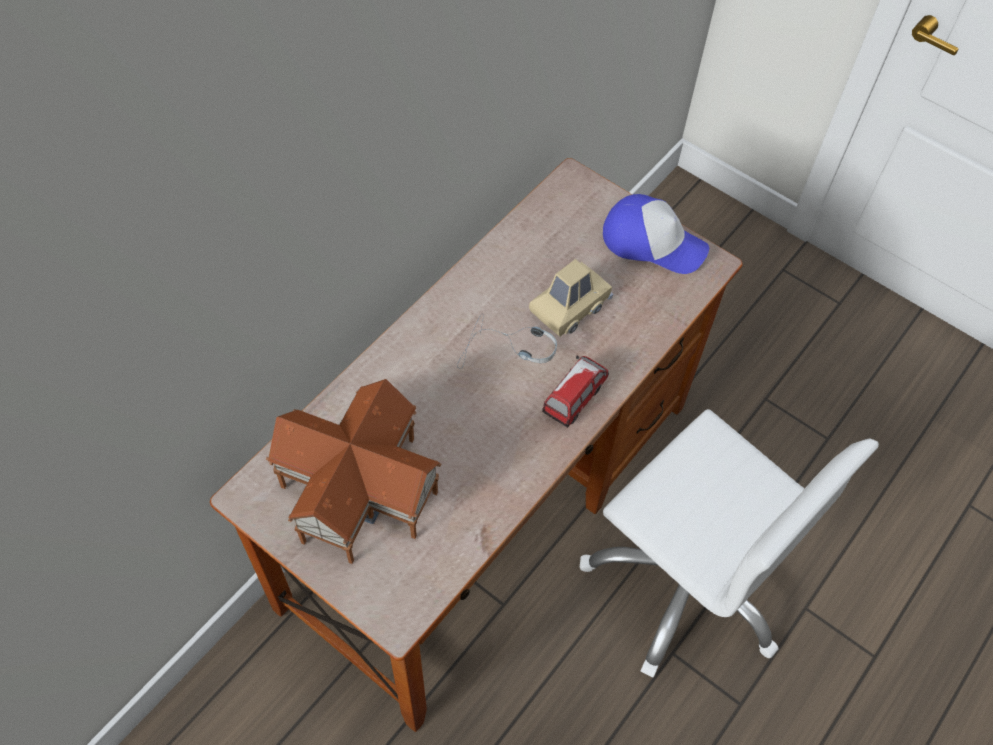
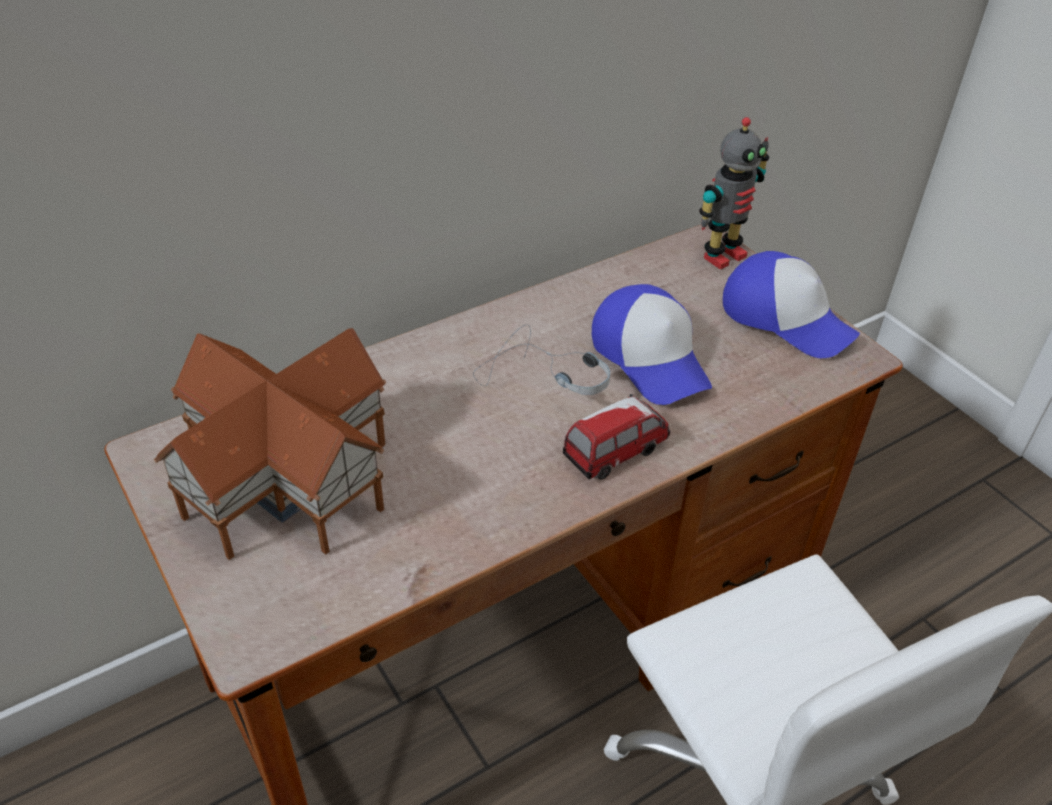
camera: 20 degrees right, 15 degrees down
beige toy car [529,259,613,337] -> cap [592,284,712,405]
none -> toy robot [699,117,769,270]

